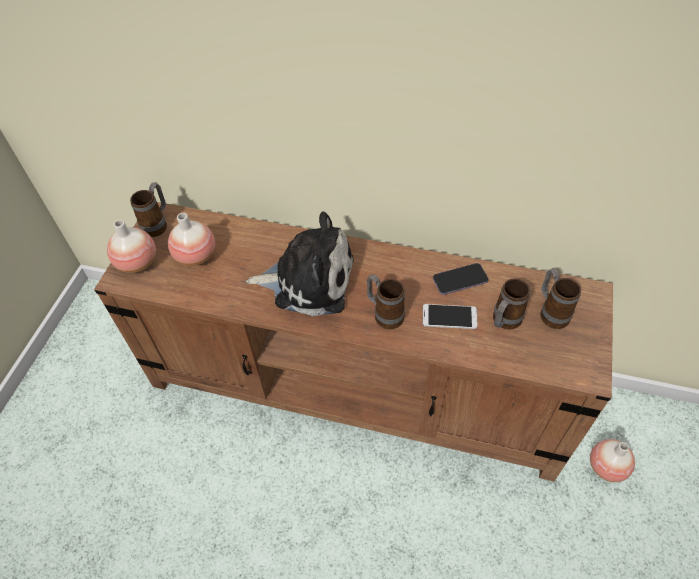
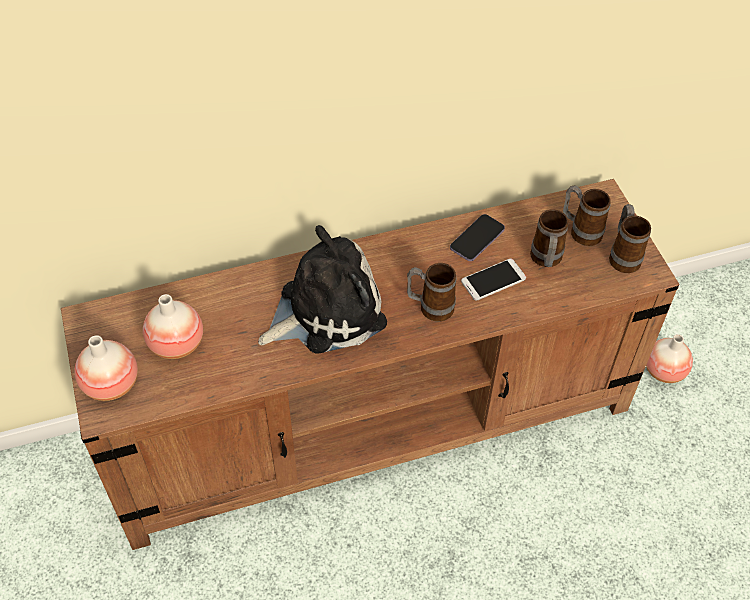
camera: 35 degrees left, 0 degrees up
mug [130,182,167,237] -> mug moved to [609,204,651,273]

